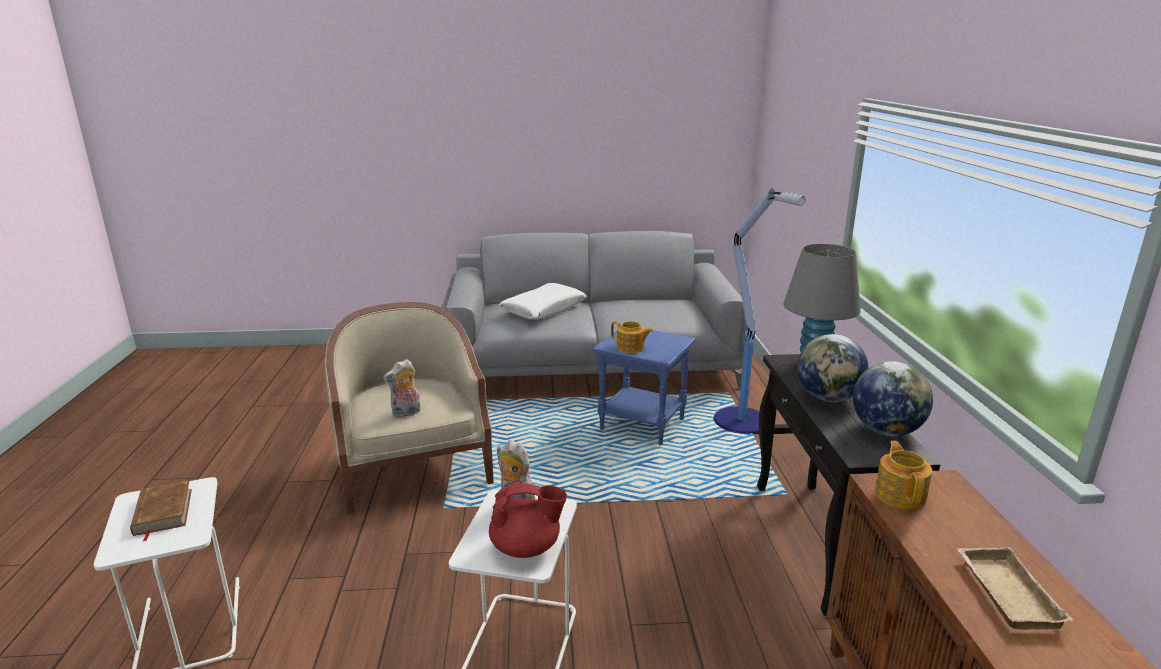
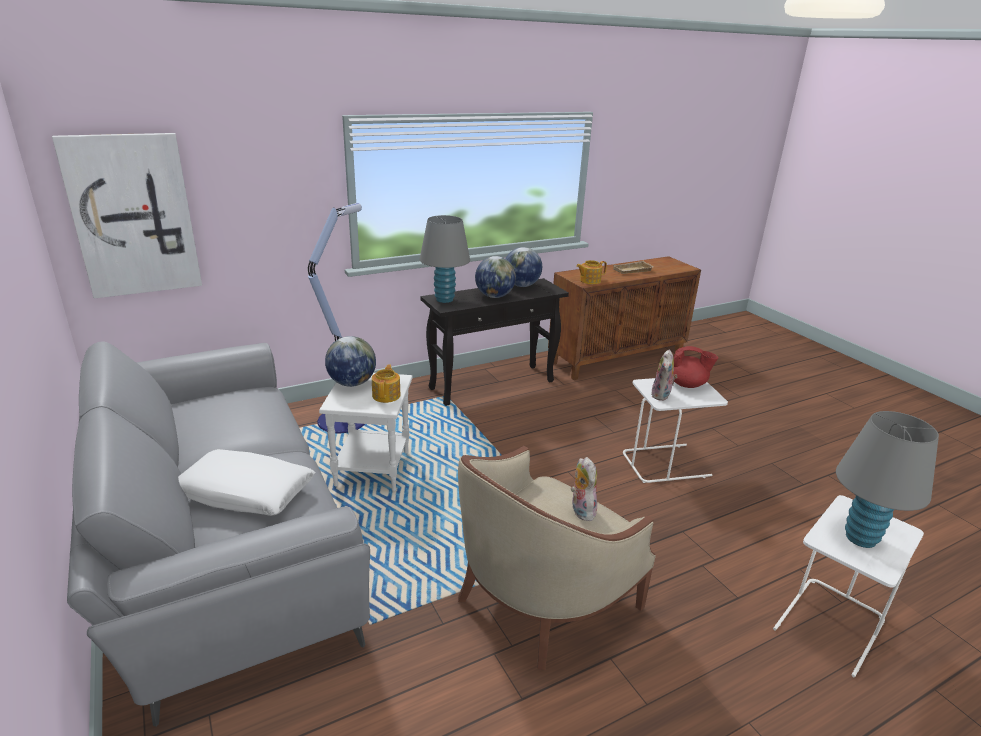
camera: 115 degrees left, 5 degrees up
brown book [130,480,192,542] -> grey table lamp [836,411,939,548]
plush toy [383,359,421,418] -> plush toy turned 135 degrees counterclockwise [571,457,597,521]
red teapot [489,483,567,558] -> red teapot turned 135 degrees clockwise [674,346,718,388]
blue side table [593,330,696,445] -> white side table [319,373,413,491]
none -> picture [52,133,202,298]
none -> globe [325,336,376,387]

